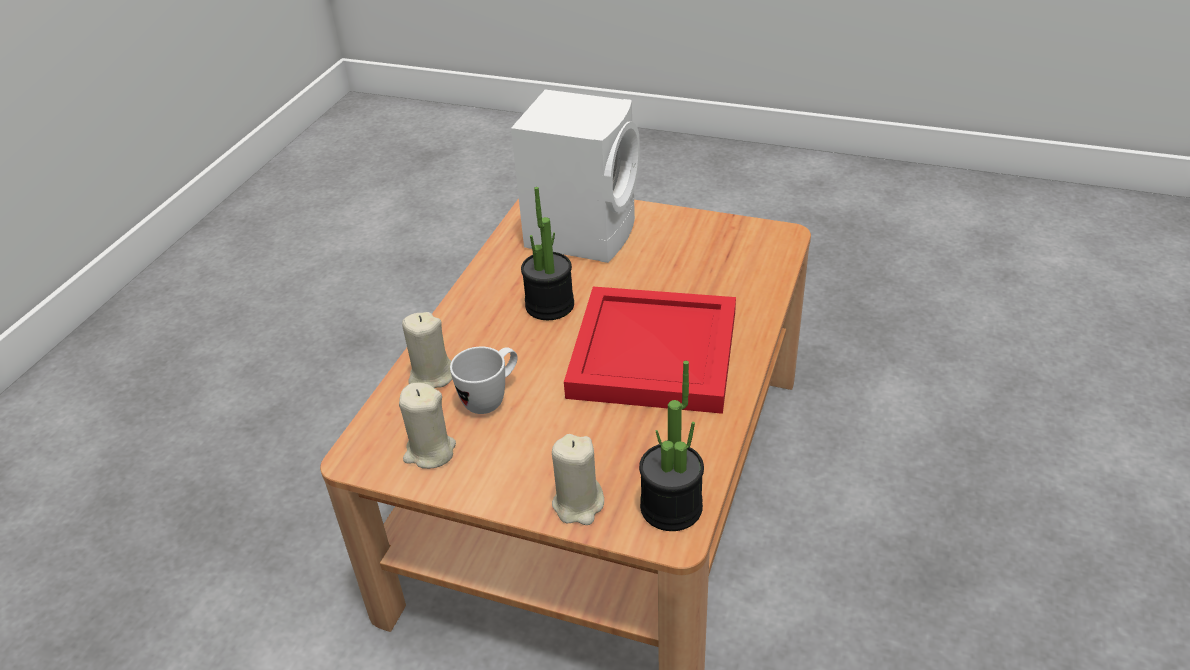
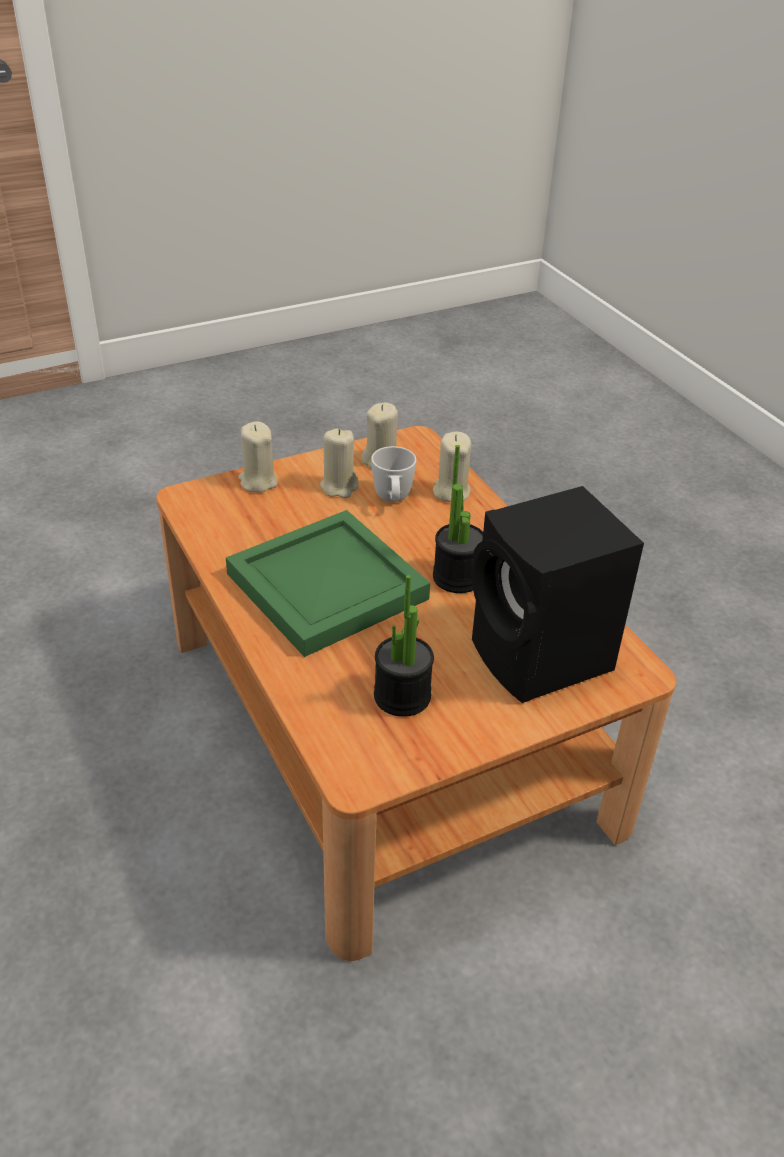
camera: 130 degrees right, 0 degrees up
white speaker [511,89,640,263] -> black speaker [471,486,644,703]
red tray [564,287,736,414] -> green tray [226,510,430,657]
potted plant [639,361,704,531] -> potted plant moved to [374,575,434,717]
none -> beige candle [320,429,359,498]

